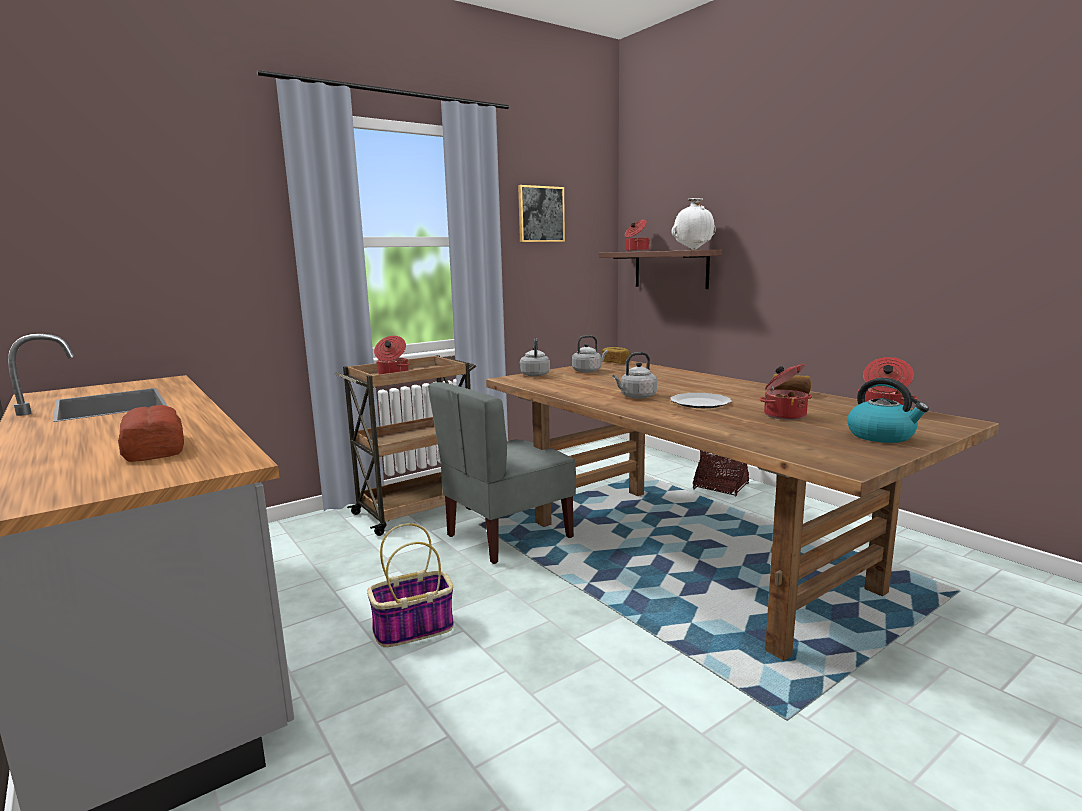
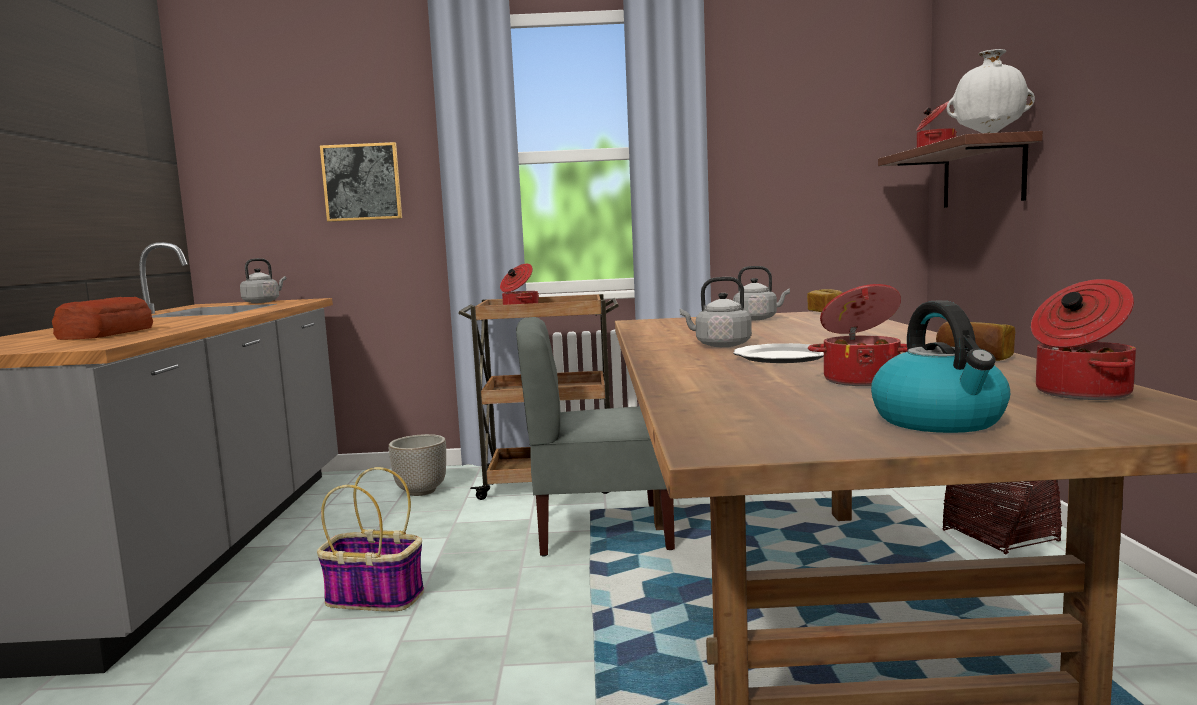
camera: 35 degrees right, 5 degrees down
picture [518,185,565,242] -> picture moved to [320,142,402,222]
grey kettle [520,338,550,377] -> grey kettle moved to [240,258,286,303]
none -> planter [389,434,446,496]

